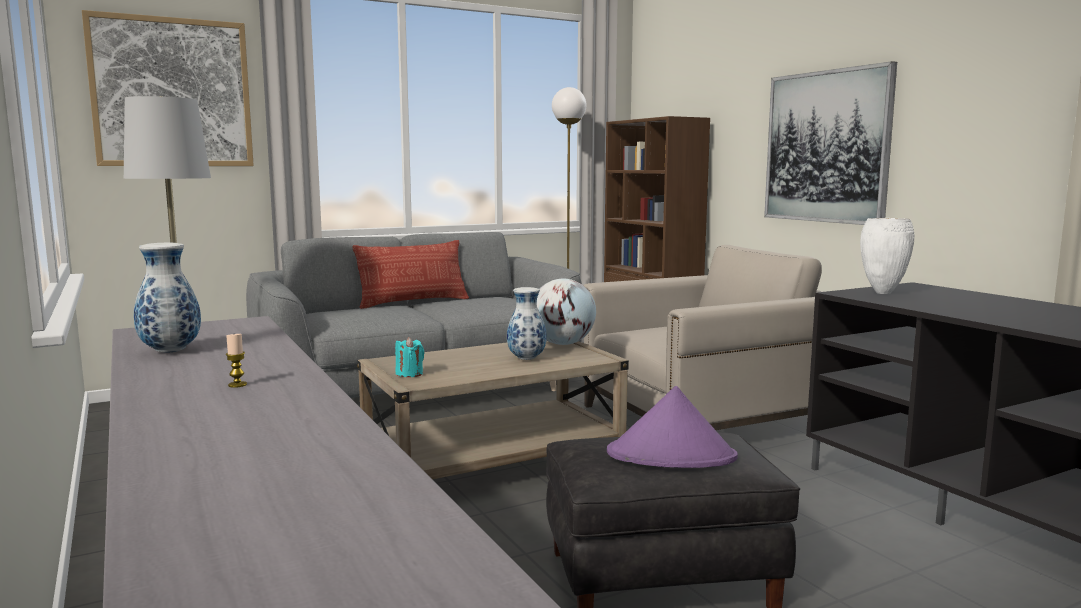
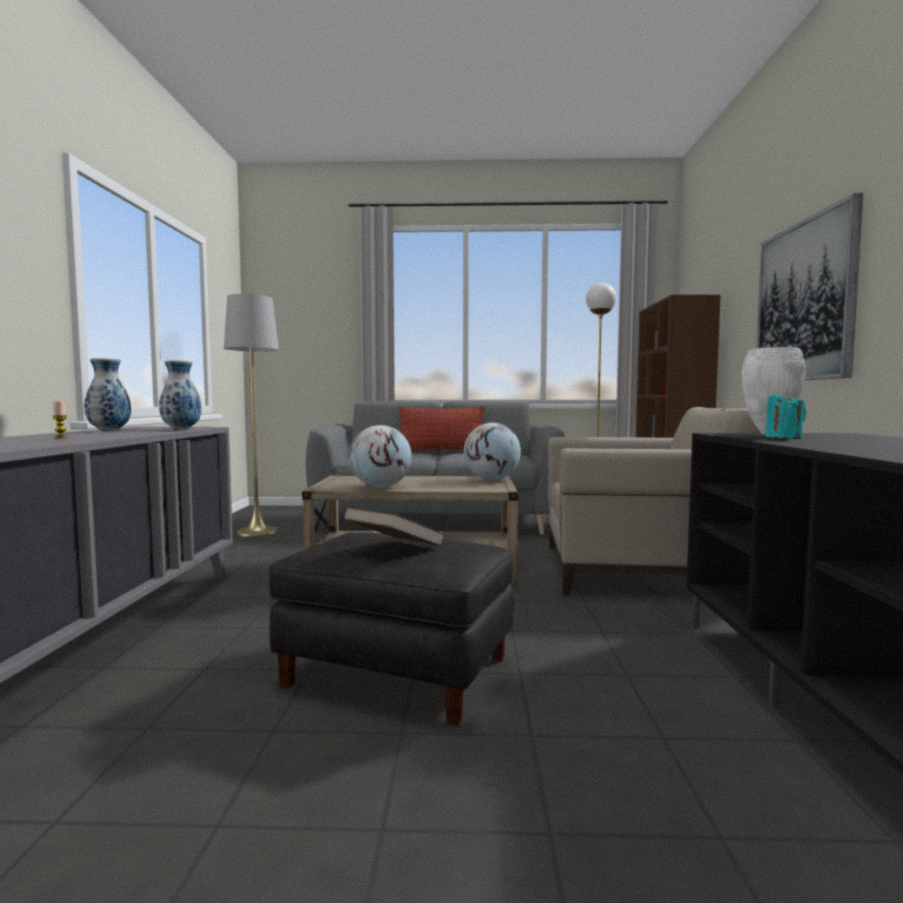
camera: 30 degrees right, 5 degrees down
picture [82,10,254,166] -> none
turquoise candle [395,337,424,377] -> turquoise candle moved to [765,391,806,439]
vase [507,287,547,360] -> vase moved to [159,360,201,429]
purple hat [607,386,738,468] -> brown book [343,507,445,546]
none -> globe [349,425,412,488]

